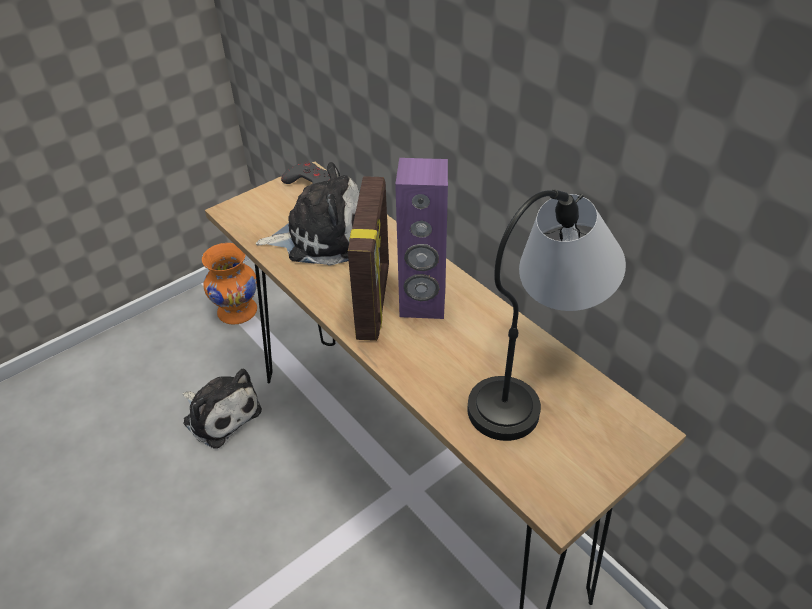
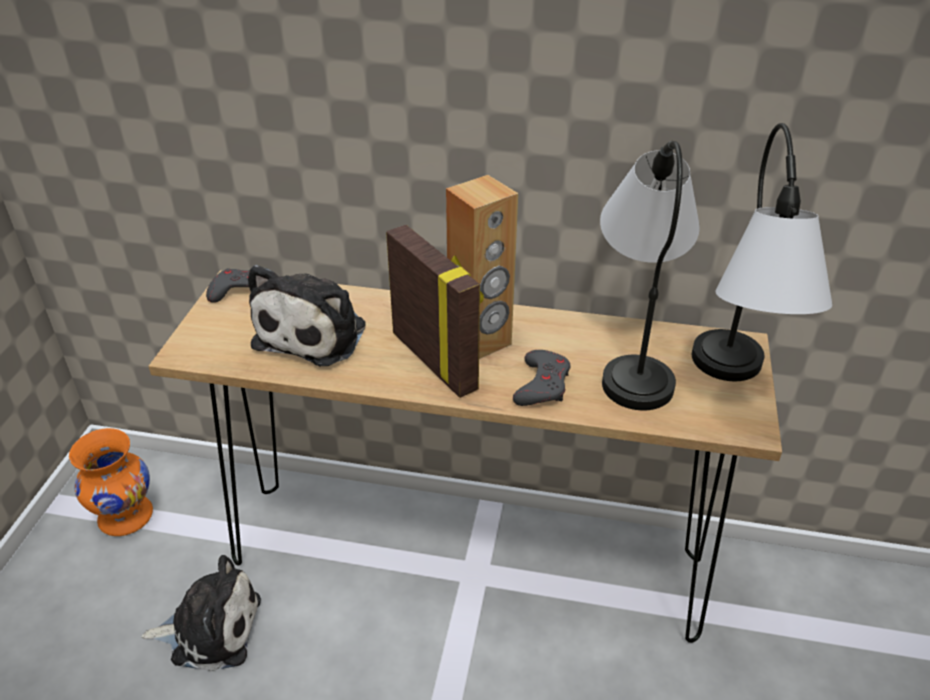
camera: 40 degrees left, 5 degrees down
plush toy [256,162,359,266] -> plush toy turned 150 degrees clockwise [248,265,366,366]
purple speaker [395,158,448,319] -> brown speaker [446,175,518,359]
none -> grey game controller [513,350,571,406]
none -> table lamp [692,123,832,381]

